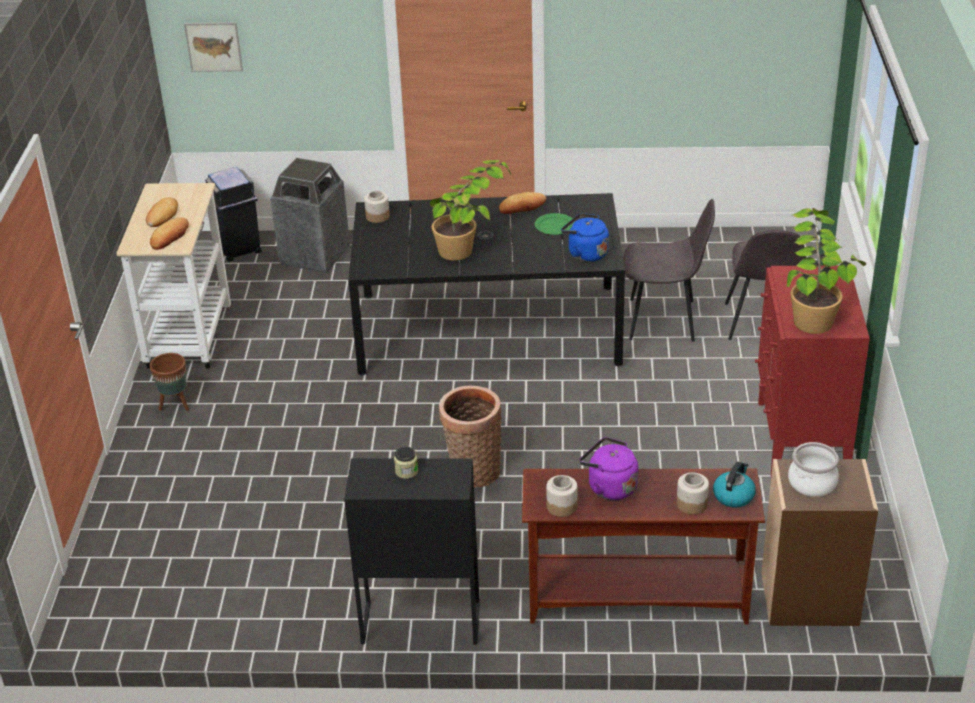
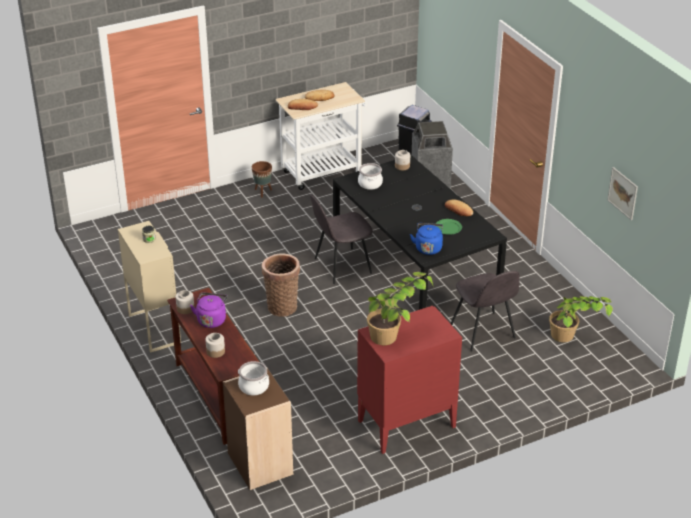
camera: 60 degrees right, 0 degrees up
picture [184,22,243,72] -> picture moved to [607,167,638,220]
black cabinet [344,458,480,645] -> beige cabinet [118,221,181,353]
potted plant [430,160,511,261] -> potted plant moved to [549,296,613,342]
kettle [713,462,756,508] -> none
grey chair [725,230,806,340] -> grey chair moved to [310,194,373,284]
none -> cooking pot [358,163,383,190]

